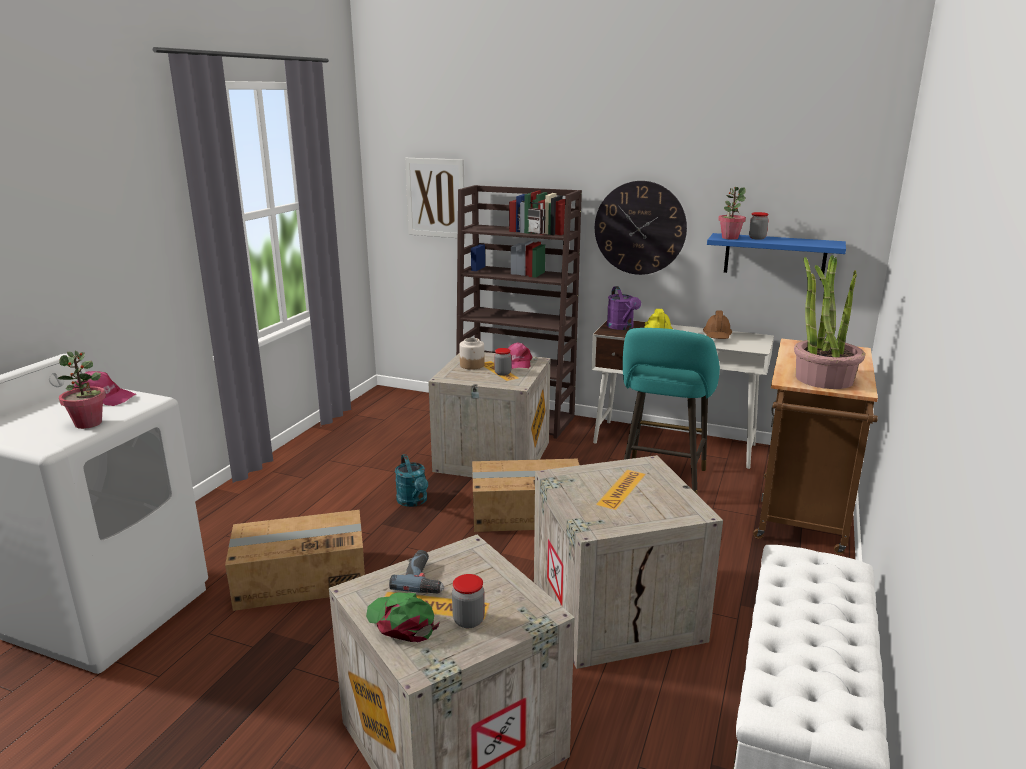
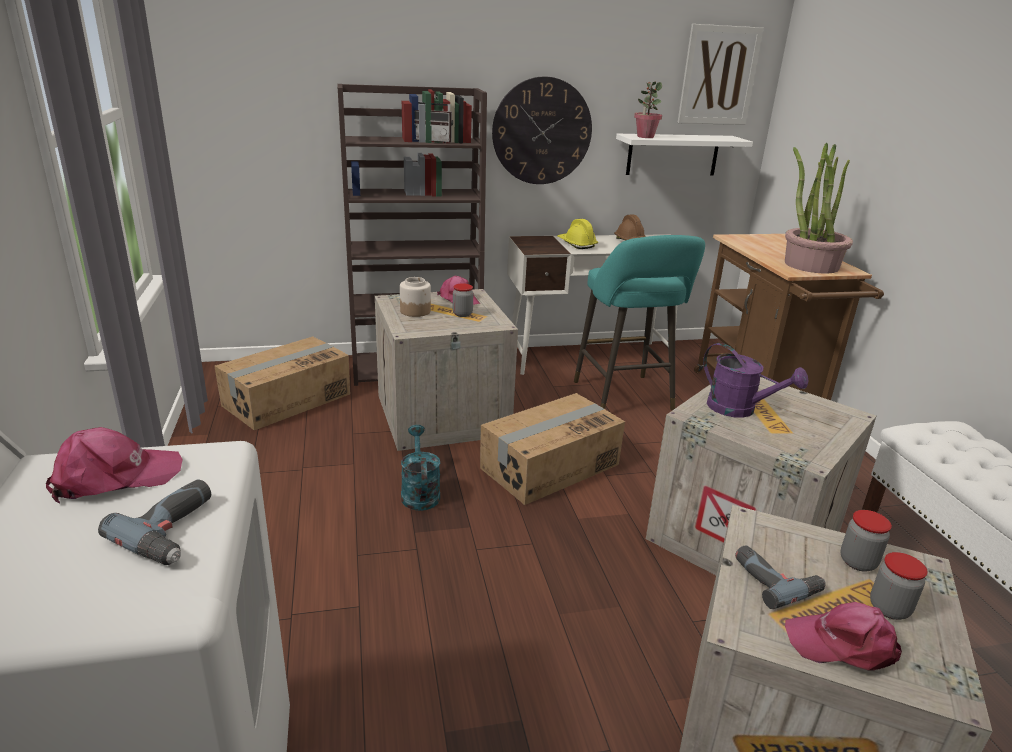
camera: 35 degrees left, 5 degrees up
potted plant [57,351,106,429] -> power drill [98,480,211,565]
cardboard box [225,510,365,611] -> cardboard box moved to [215,336,350,430]
green cap [366,592,440,642] -> pink cap [785,602,902,671]
turquoise watering can [395,454,428,507] -> turquoise watering can turned 135 degrees counterclockwise [401,425,440,511]
picture [405,158,466,239] -> picture moved to [678,24,764,125]
purple watering can [607,286,641,330] -> purple watering can moved to [703,343,808,418]
blue shelf [707,233,846,280] -> white shelf [616,134,753,176]
jar [749,212,769,240] -> jar moved to [841,510,892,572]

